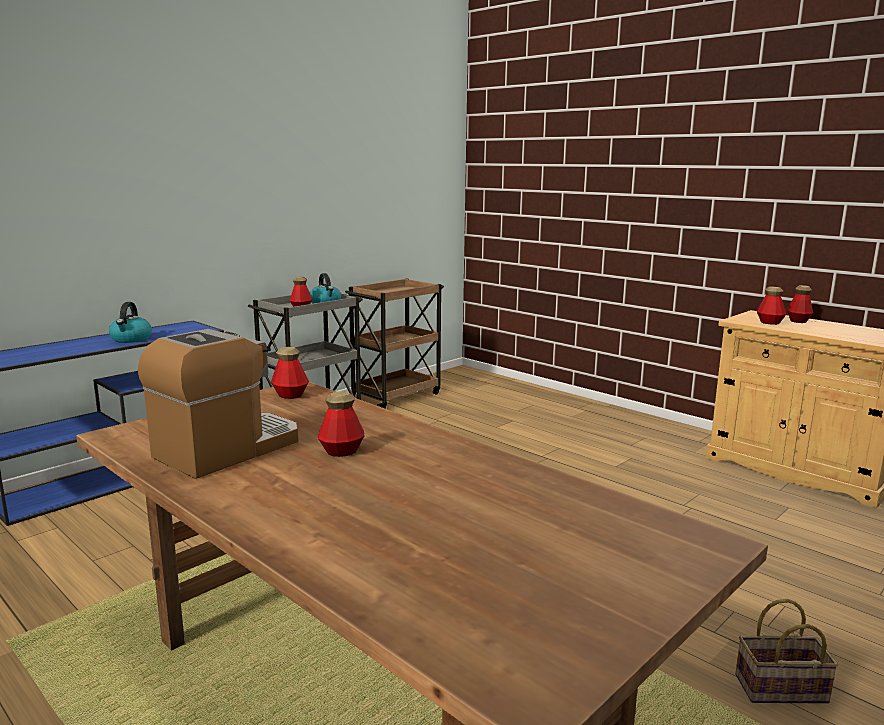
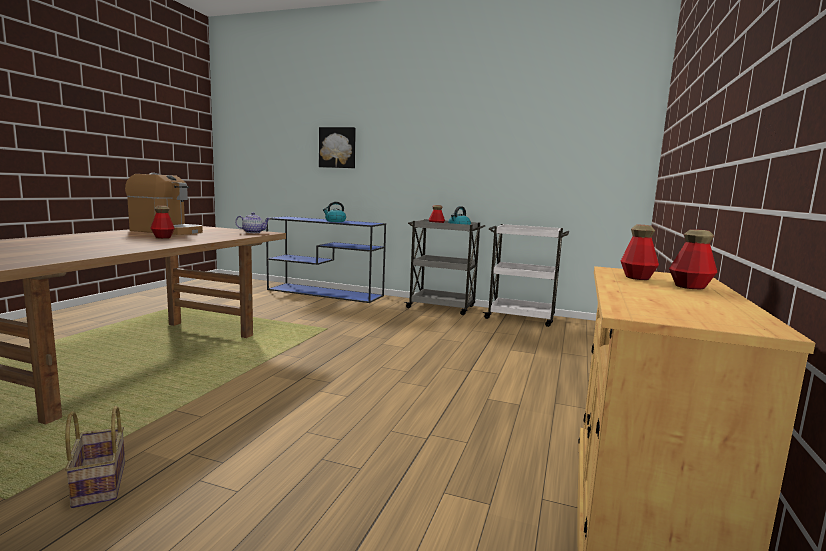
camera: 65 degrees right, 5 degrees down
bottle [271,347,309,399] -> teapot [235,212,271,233]
brown cart [345,278,444,409] -> white cart [482,224,569,327]
none -> picture [319,127,356,168]

